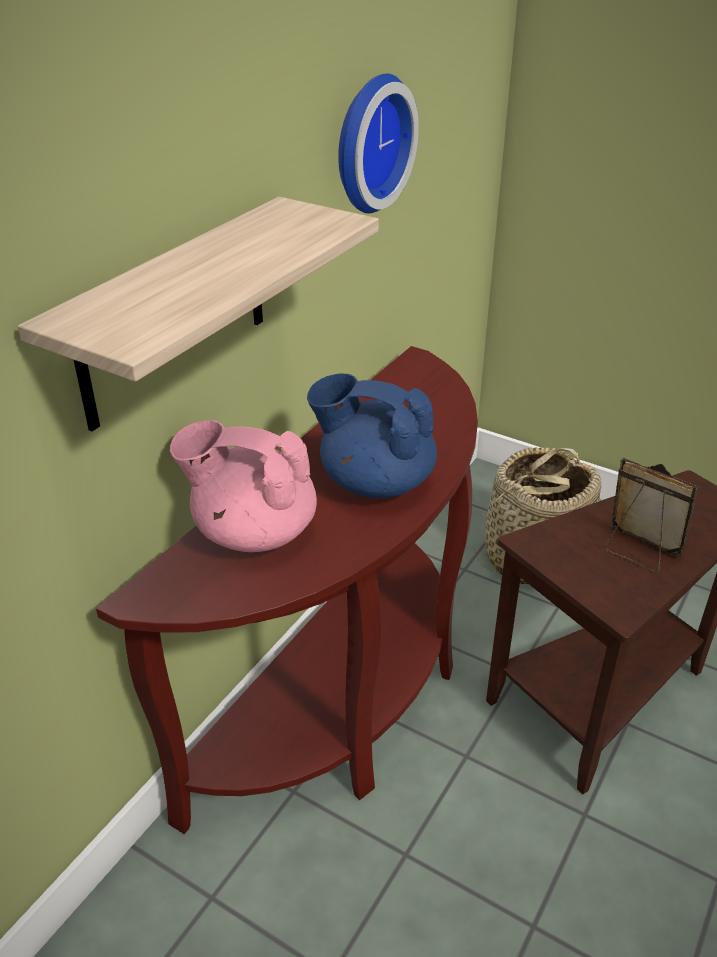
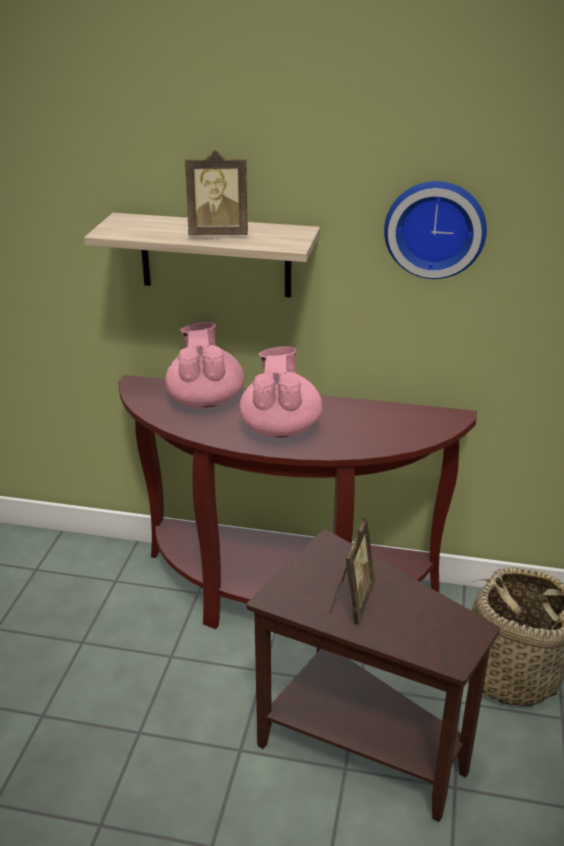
camera: 70 degrees right, 5 degrees down
blue teapot [307,374,437,498] -> pink teapot [239,346,322,438]
none -> picture frame [185,150,248,235]

